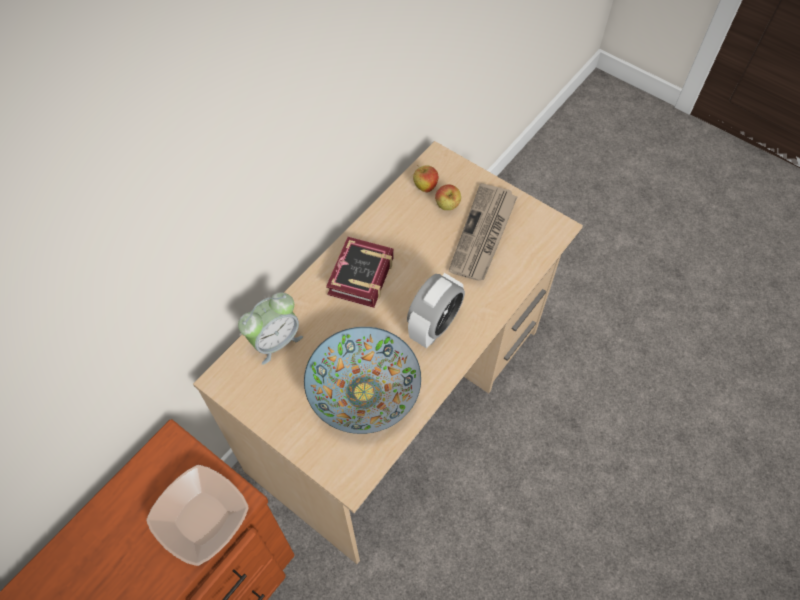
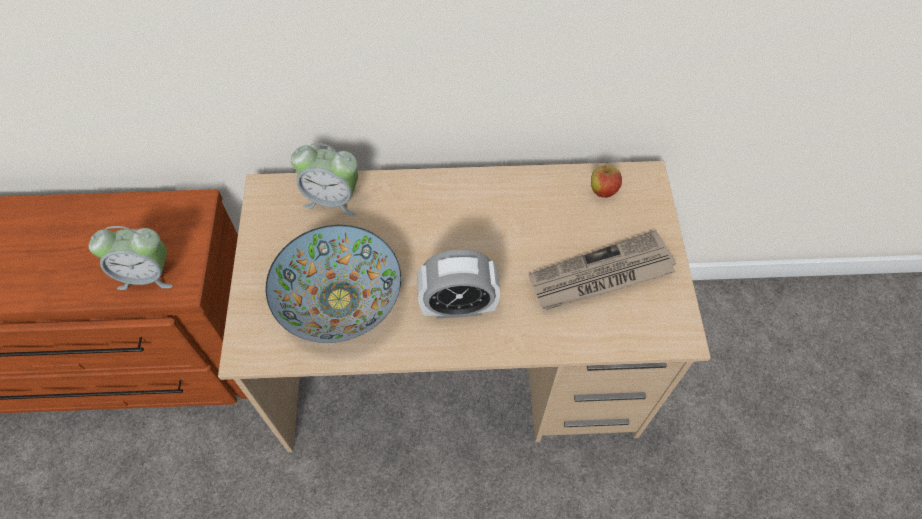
camera: 50 degrees right, 0 degrees up
bowl [146,465,249,566] -> alarm clock [88,226,173,290]
book [326,237,394,308] -> none
apple [435,185,461,210] -> none

